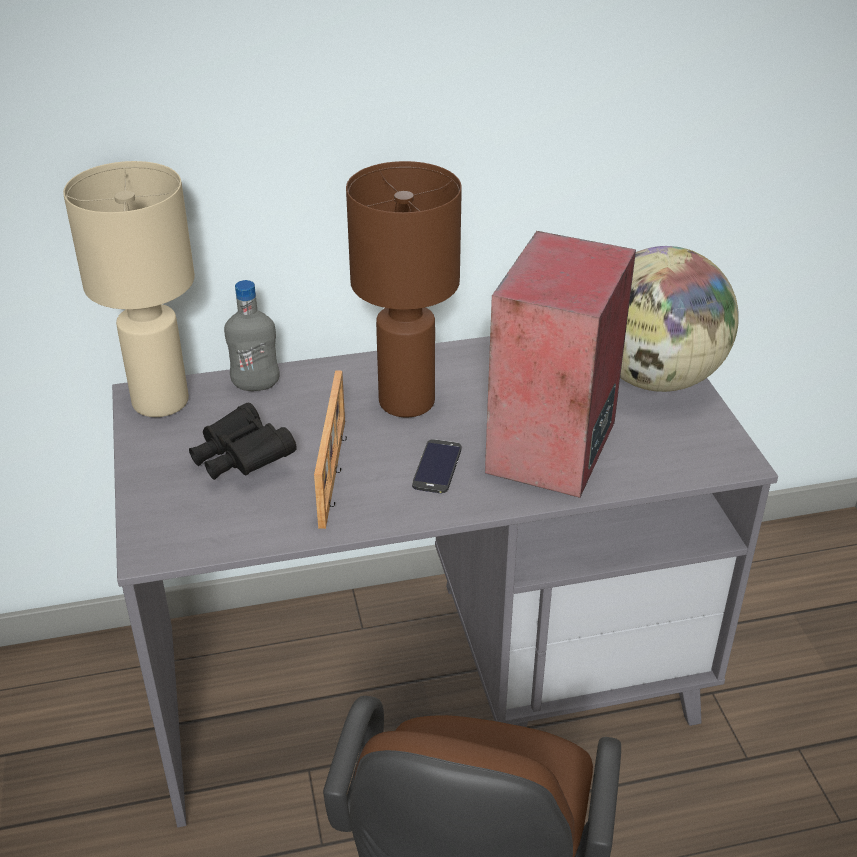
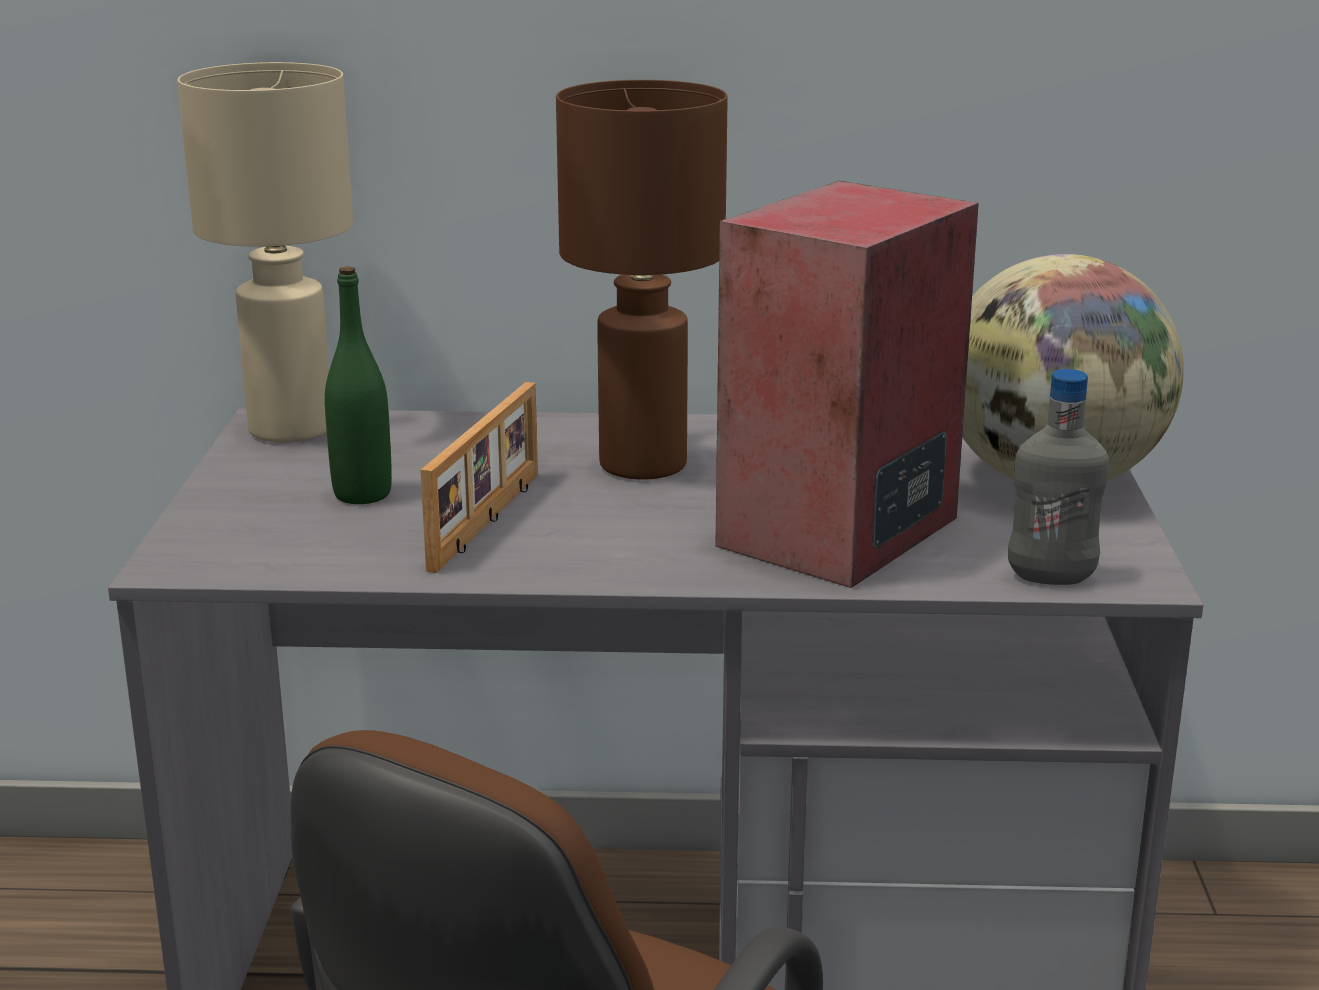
camera: 15 degrees right, 15 degrees down
black binoculars [189,403,297,480] -> green bottle [325,267,392,504]
grey bottle [224,280,279,391] -> grey bottle moved to [1008,369,1109,585]
phone [412,439,462,493] -> none

